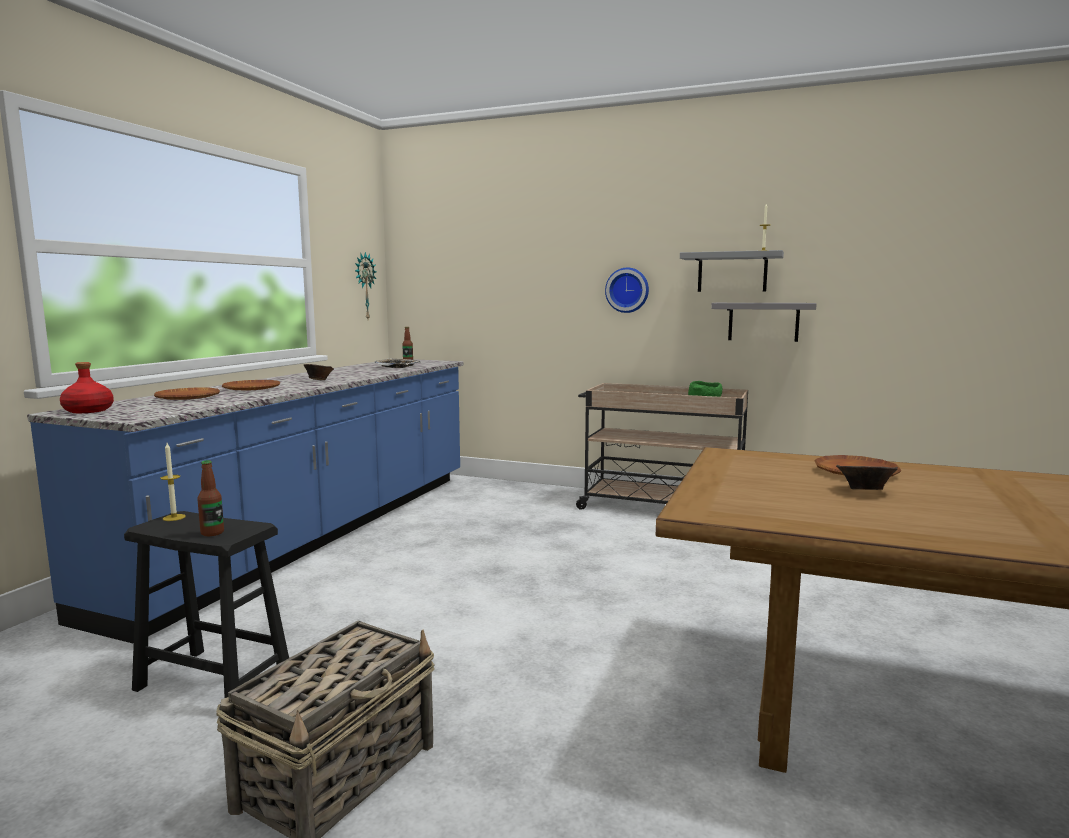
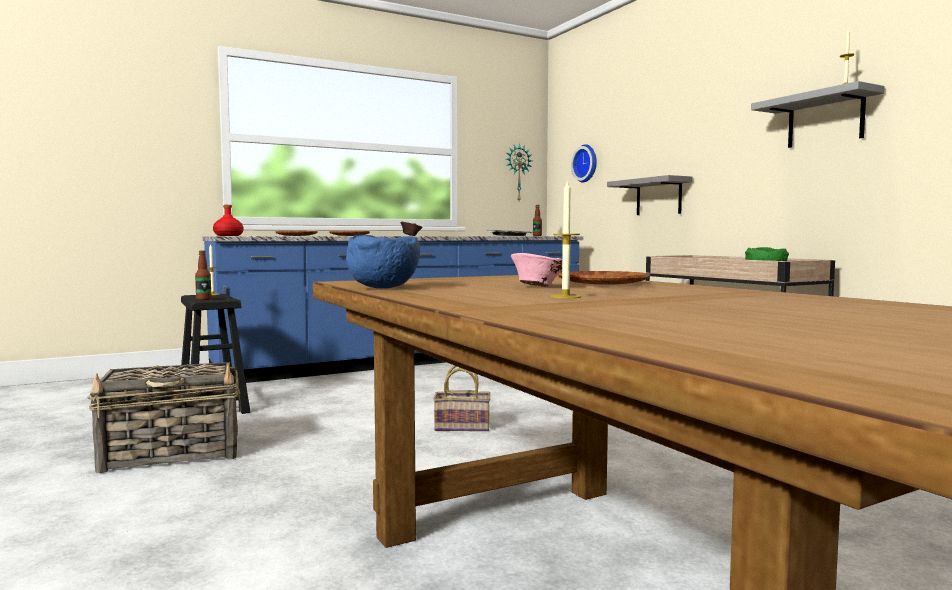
camera: 40 degrees right, 5 degrees down
wall clock [605,268,649,313] -> wall clock moved to [571,144,597,183]
grey shelf [711,303,817,342] -> grey shelf moved to [607,175,692,215]
brown bowl [836,465,898,490] -> pink bowl [511,253,562,287]
none -> blue bowl [346,235,420,288]
none -> basket [433,366,490,431]
none -> candle [550,182,581,298]

